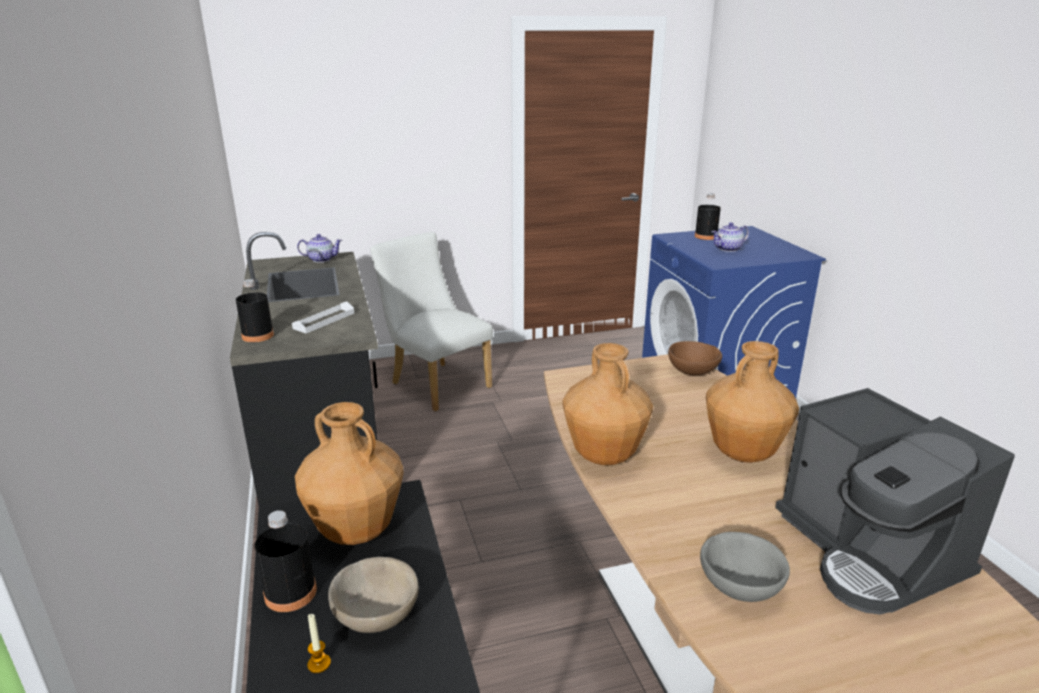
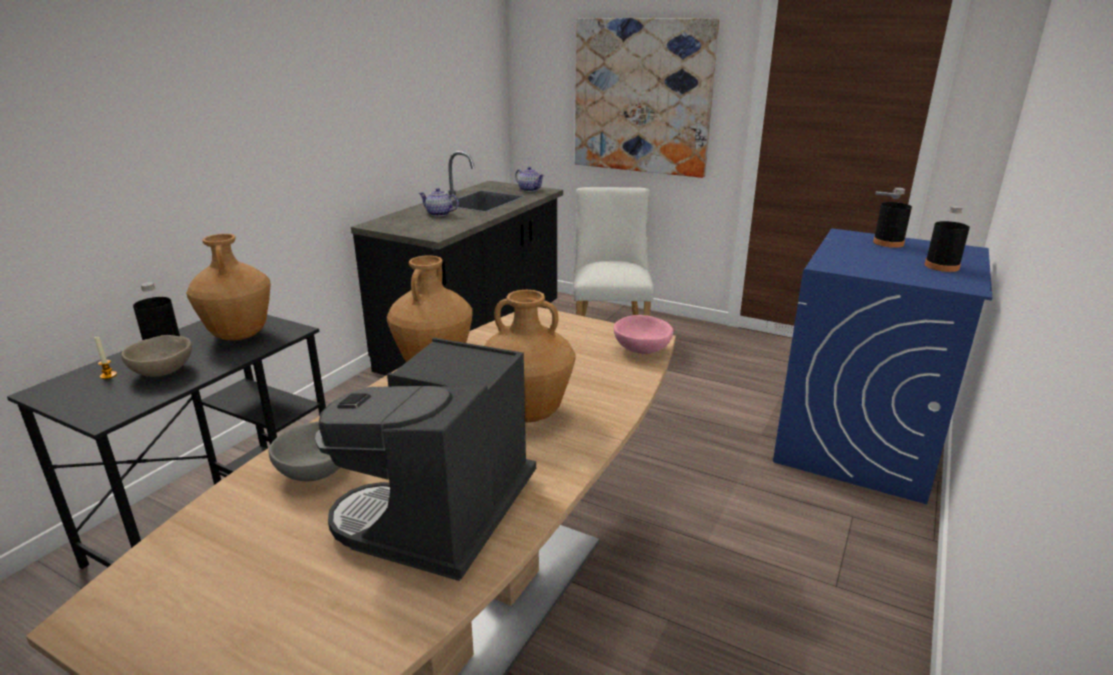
camera: 45 degrees right, 0 degrees up
black bottle [236,279,274,342] -> black bottle moved to [925,206,970,272]
white tray [292,301,354,333] -> none
brown bowl [668,341,722,375] -> pink bowl [614,315,673,354]
teapot [712,222,749,252] -> teapot moved to [419,188,459,217]
none -> picture [575,18,719,178]

